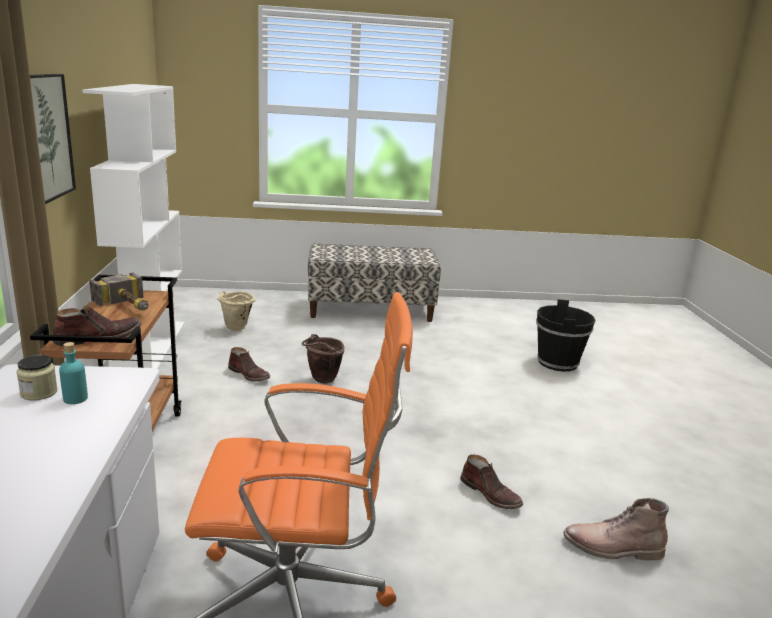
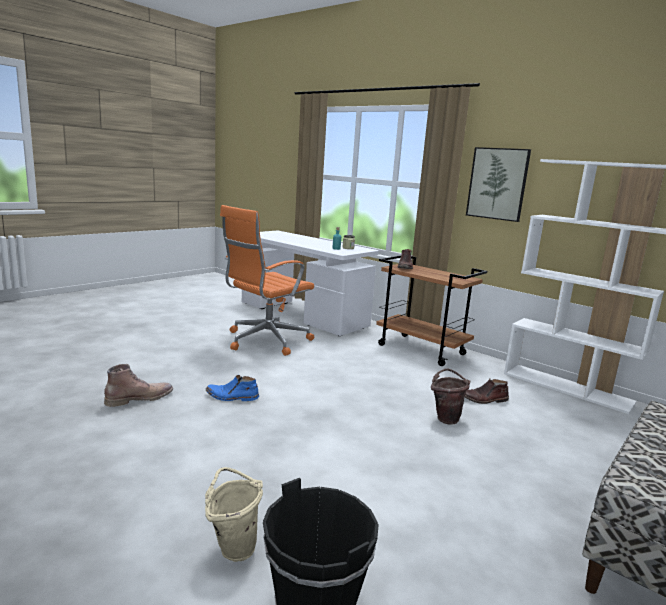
camera: 135 degrees right, 5 degrees down
hammer [89,272,149,311] -> none
beige bucket [217,291,255,331] -> beige bucket moved to [205,467,263,562]
brown boot [460,455,523,509] -> blue boot [206,375,259,401]

